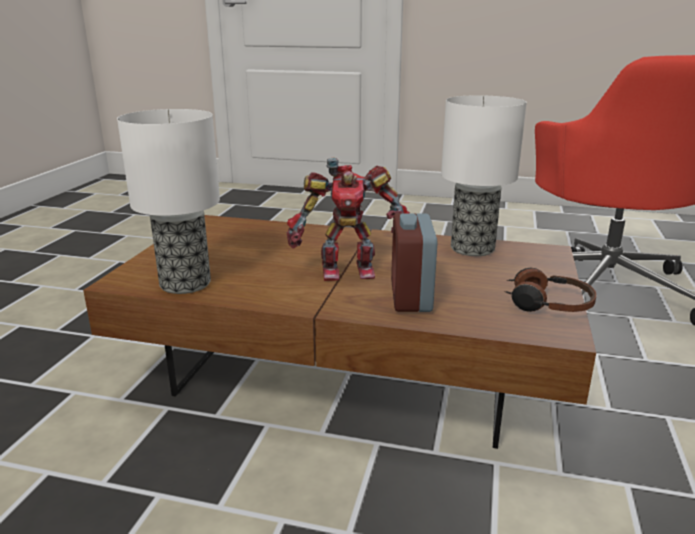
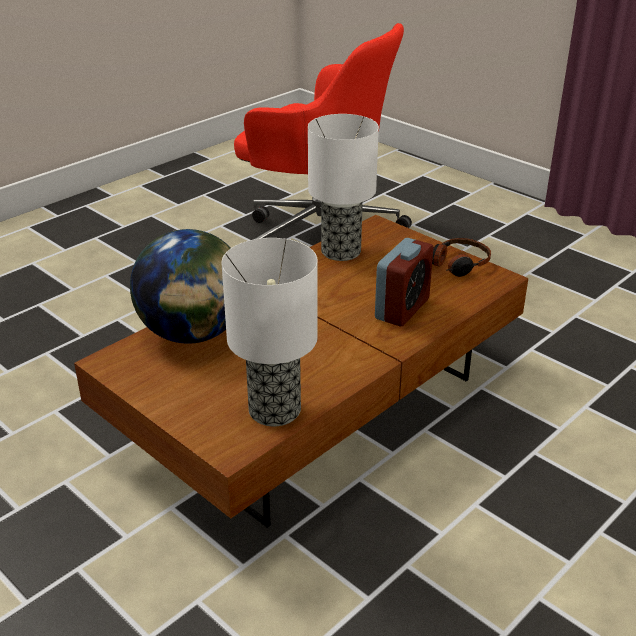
camera: 60 degrees left, 10 degrees up
toy robot [287,158,410,281] -> none
alarm clock [391,213,437,312] -> alarm clock turned 90 degrees counterclockwise [375,238,434,326]
none -> globe [130,229,231,344]

